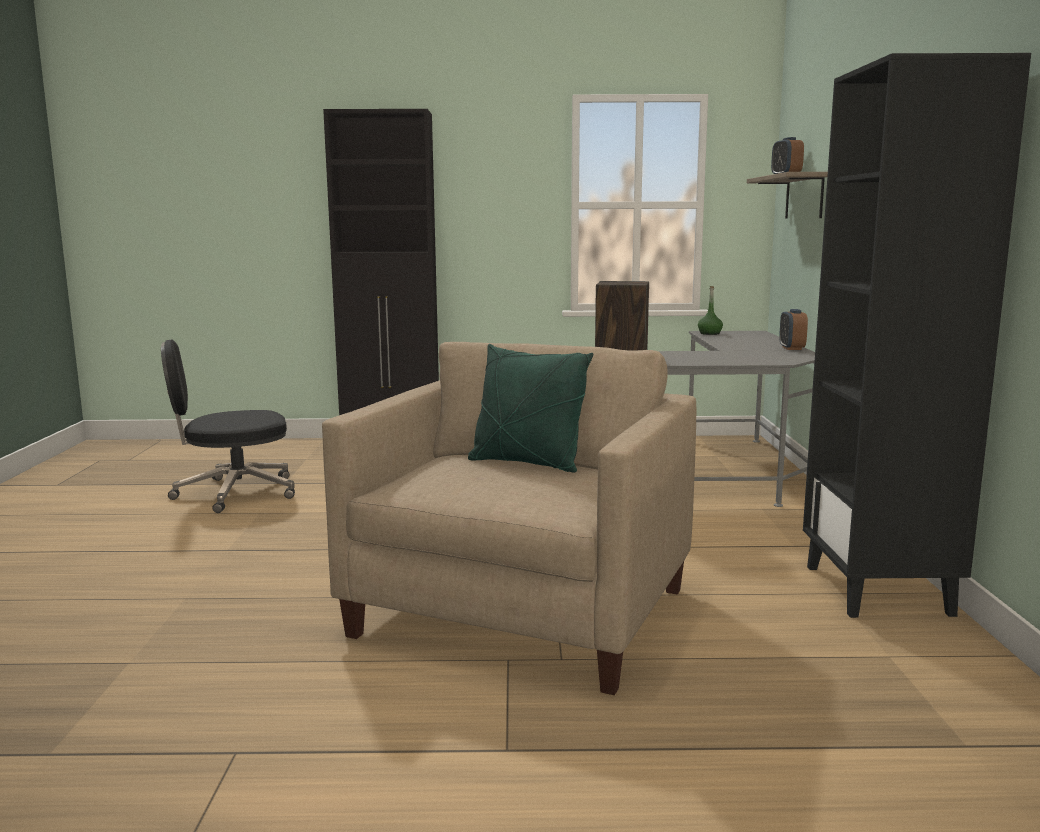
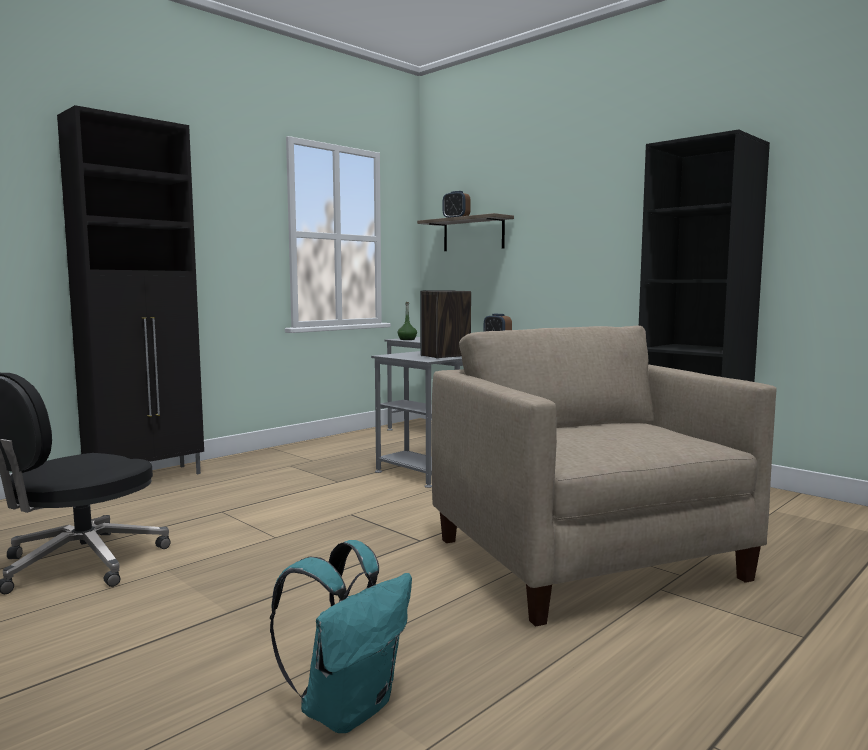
camera: 45 degrees left, 5 degrees down
green pillow [468,344,593,473] -> none
none -> turquoise backpack [270,540,412,733]

